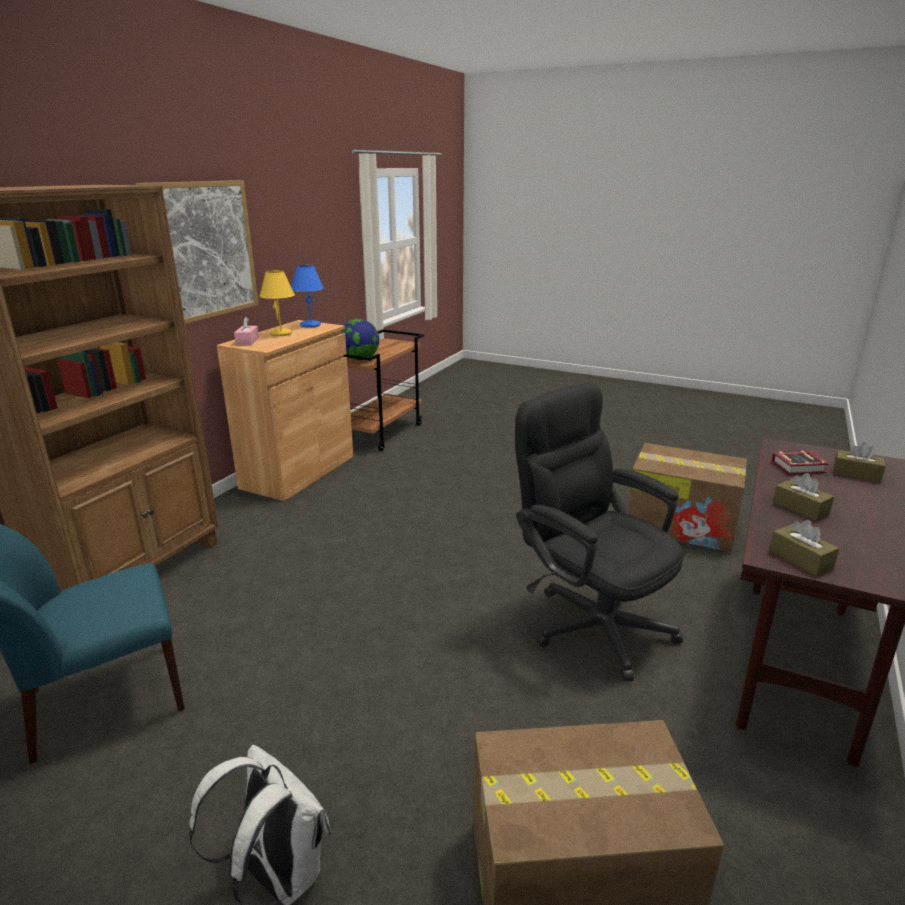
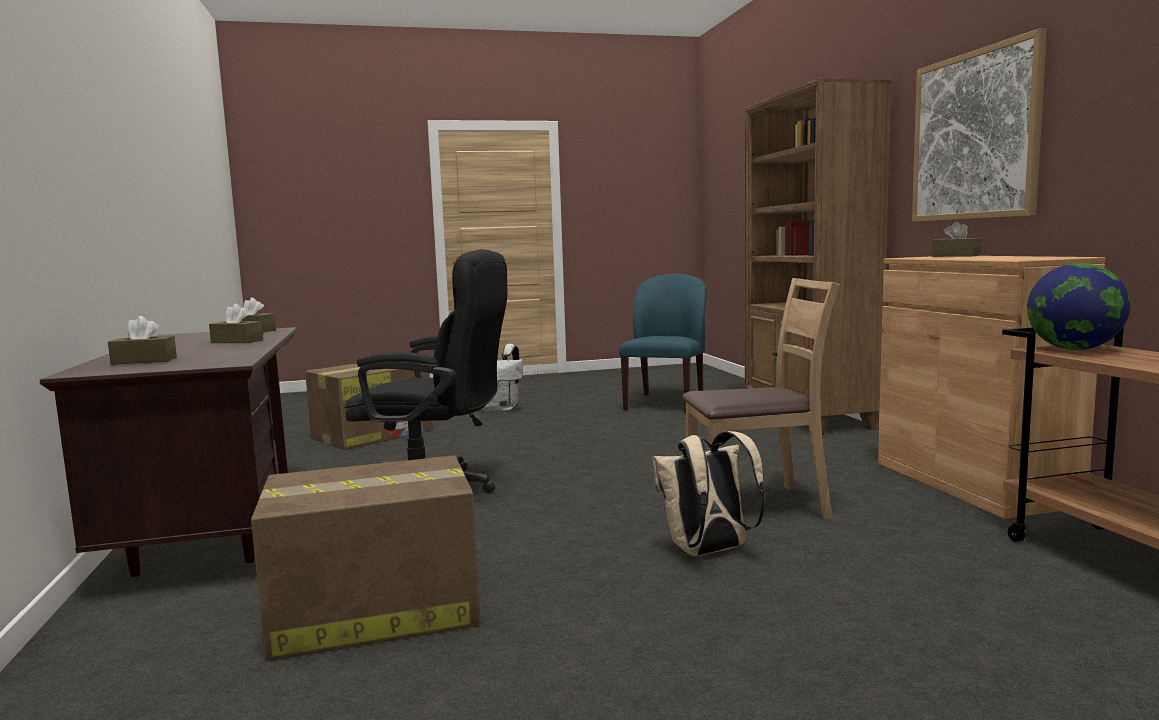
camera: 140 degrees right, 15 degrees down
pink tissue box [234,317,259,345] -> brown tissue box [932,222,982,257]
yellow table lamp [259,270,295,336] -> none
blue table lamp [291,265,324,328] -> none
book [771,451,829,475] -> none
none -> beige backpack [652,431,765,556]
none -> brown chair [682,278,840,520]

